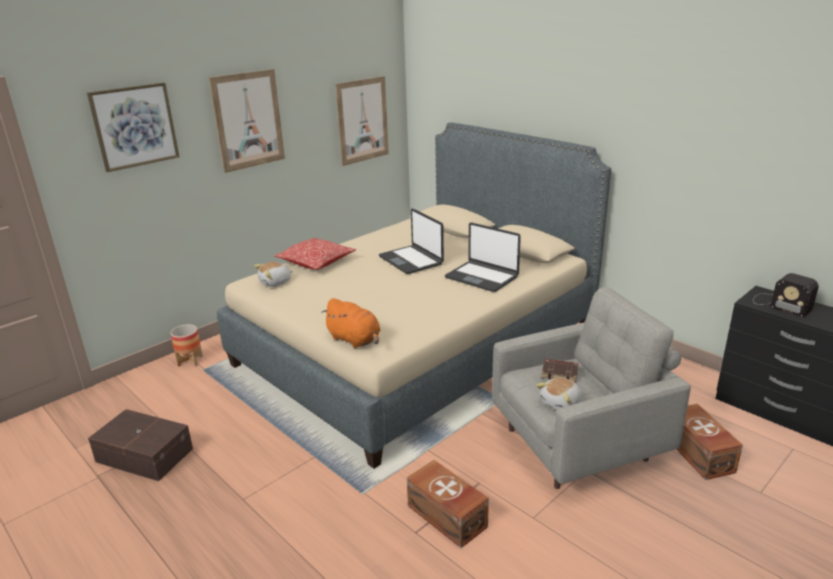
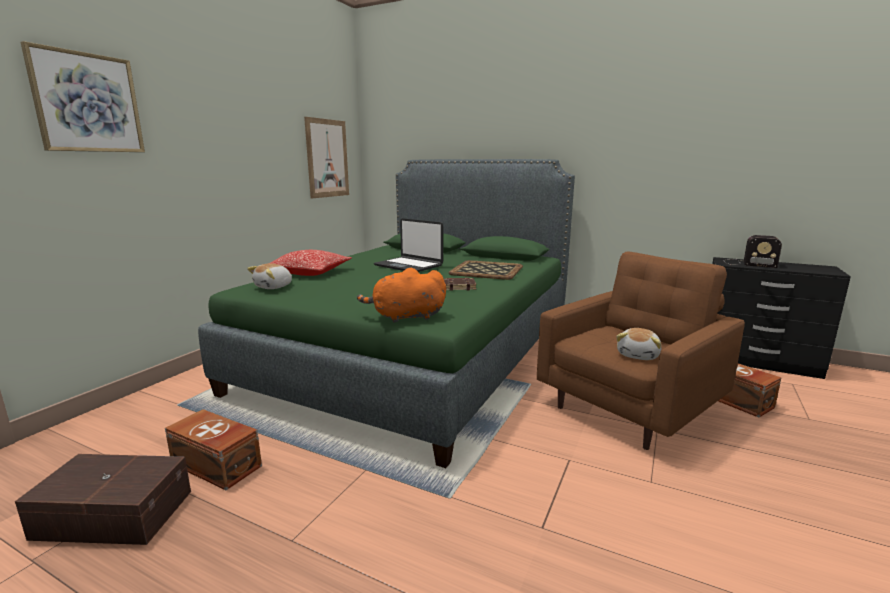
camera: 20 degrees left, 10 degrees down
planter [170,324,203,367] -> none
picture [209,69,285,173] -> none
beige bed [217,123,611,469] -> green bed [198,159,575,468]
orange plush toy [321,298,380,348] -> orange plush toy turned 150 degrees clockwise [357,268,446,323]
brown storage box [407,460,489,548] -> brown storage box moved to [165,409,262,490]
laptop [445,223,521,292] -> tray [448,260,523,280]
grey armchair [492,287,691,489] -> brown armchair [537,251,745,450]
brown book [541,359,578,382] -> brown book moved to [443,278,476,291]

